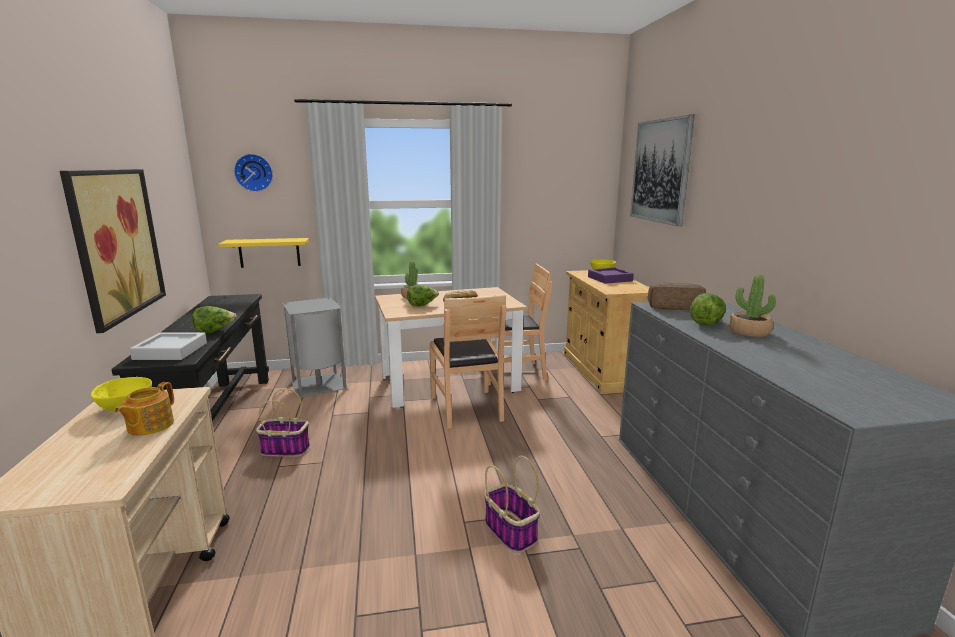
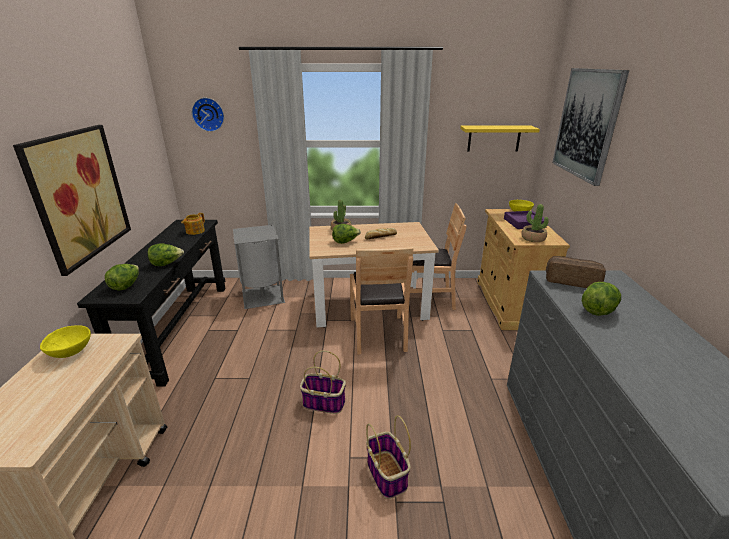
camera: 10 degrees right, 10 degrees up
teapot [114,382,174,436] -> teapot moved to [181,213,205,235]
grey tray [129,333,207,360] -> lettuce [105,264,139,290]
yellow shelf [218,238,309,268] -> yellow shelf moved to [460,126,540,152]
basket [256,389,310,457] -> basket moved to [300,351,346,414]
potted plant [728,274,776,337] -> potted plant moved to [521,204,549,242]

